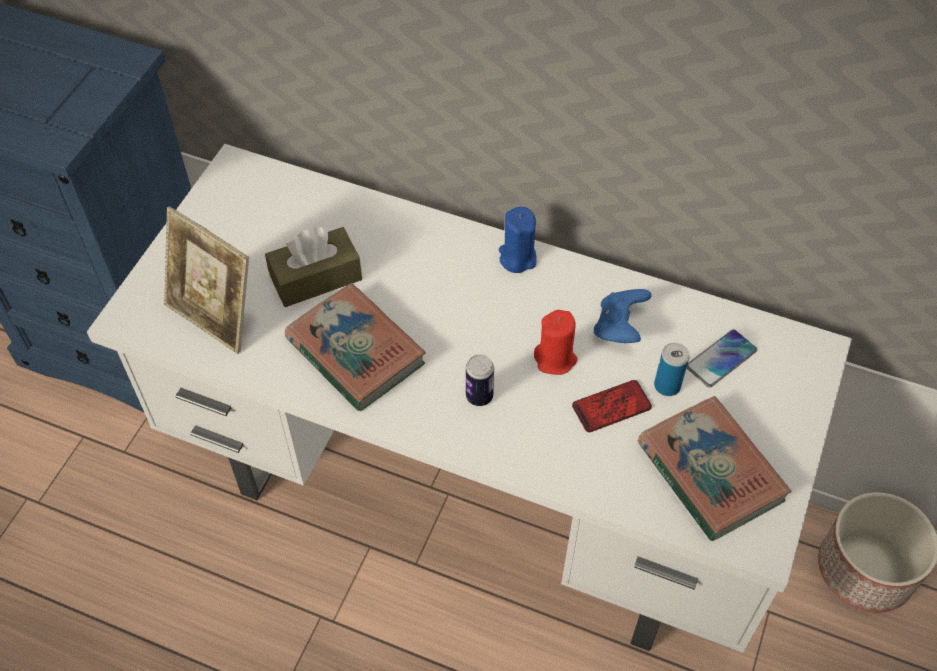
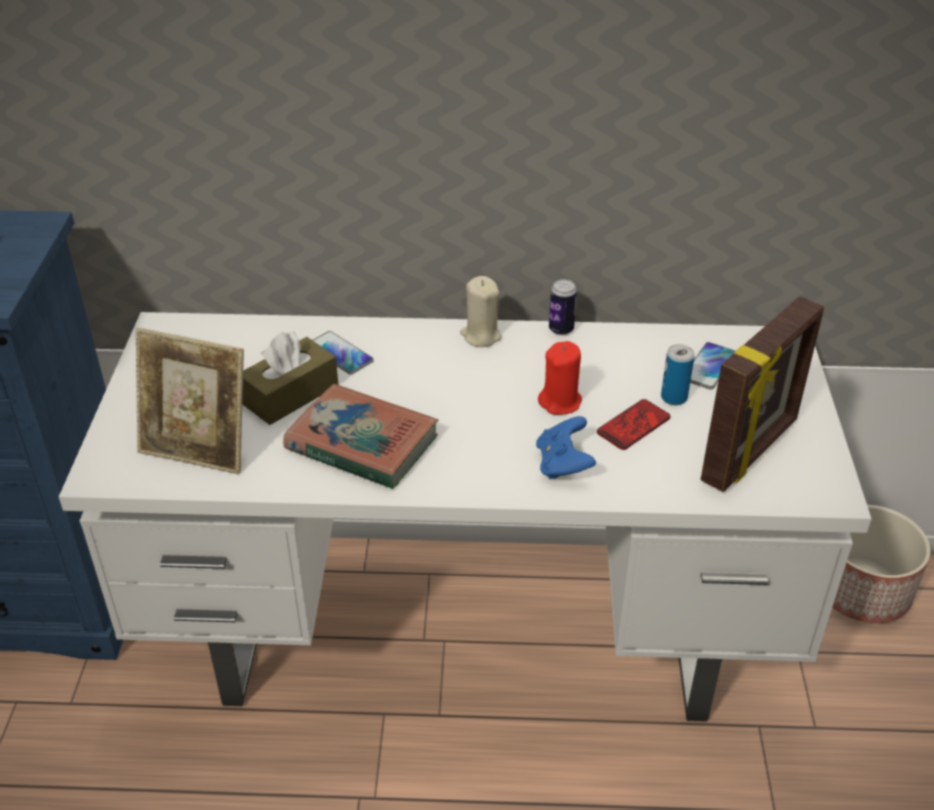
camera: 20 degrees left, 15 degrees down
can [466,354,494,406] -> can moved to [549,279,577,335]
blue candle [499,207,536,273] -> beige candle [460,276,502,347]
blue game controller [594,289,652,343] -> blue game controller moved to [536,416,596,479]
book [638,396,792,541] -> picture frame [700,296,824,492]
none -> phone [313,331,374,374]

